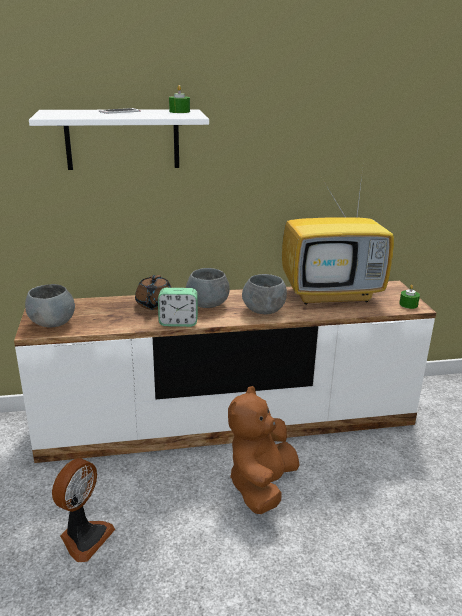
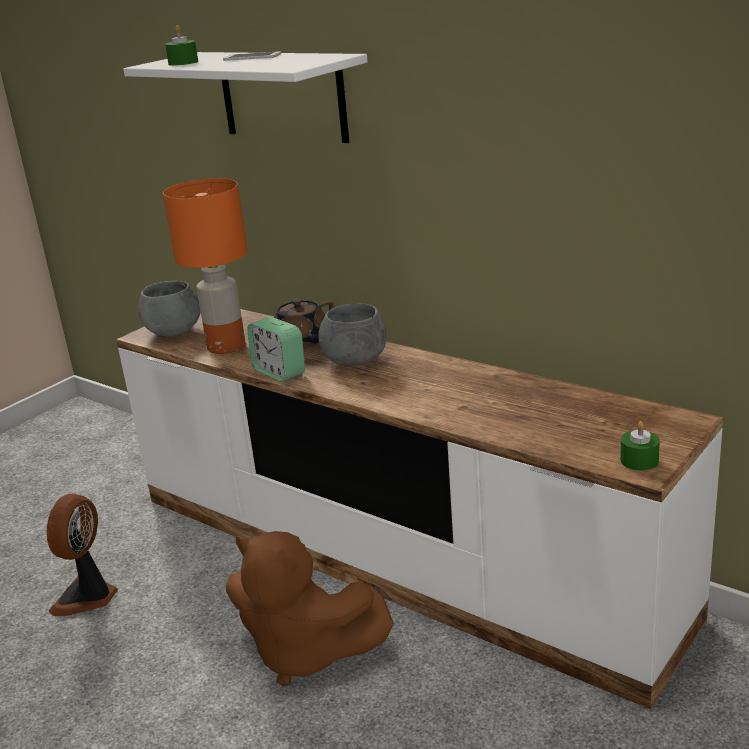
camera: 50 degrees right, 0 degrees up
fan [52,458,115,562] -> fan turned 120 degrees clockwise [47,494,118,617]
green candle [169,85,190,113] -> green candle moved to [165,25,198,66]
brown plush toy [228,386,299,514] -> brown plush toy turned 135 degrees counterclockwise [226,531,394,686]
grey bowl [242,274,287,314] -> none
television [282,168,394,305] -> none
none -> orange table lamp [163,178,248,354]

